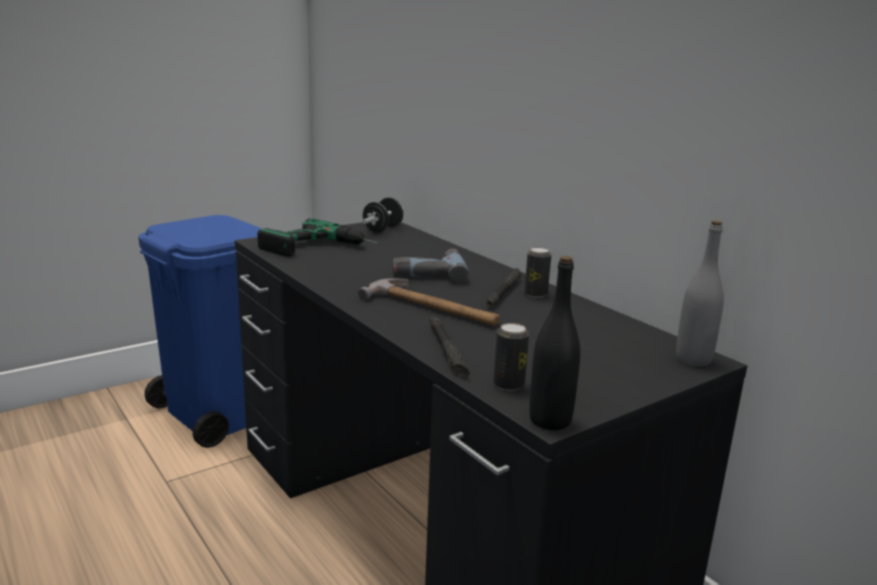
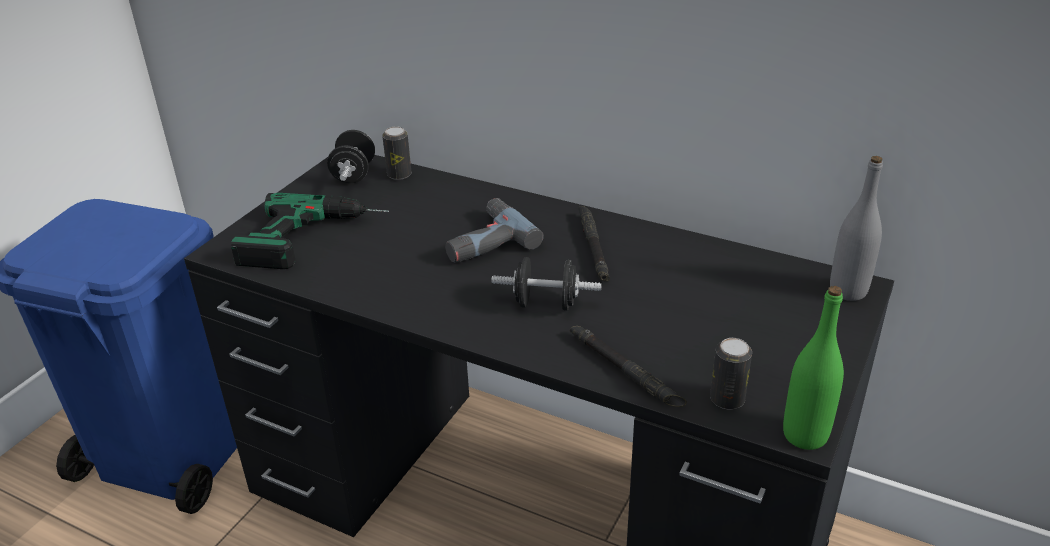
camera: 25 degrees left, 15 degrees up
hammer [358,278,500,326] -> black dumbbell [491,257,602,311]
can [524,247,551,298] -> can moved to [382,126,412,180]
black bottle [529,256,580,430] -> green bottle [783,286,844,450]

